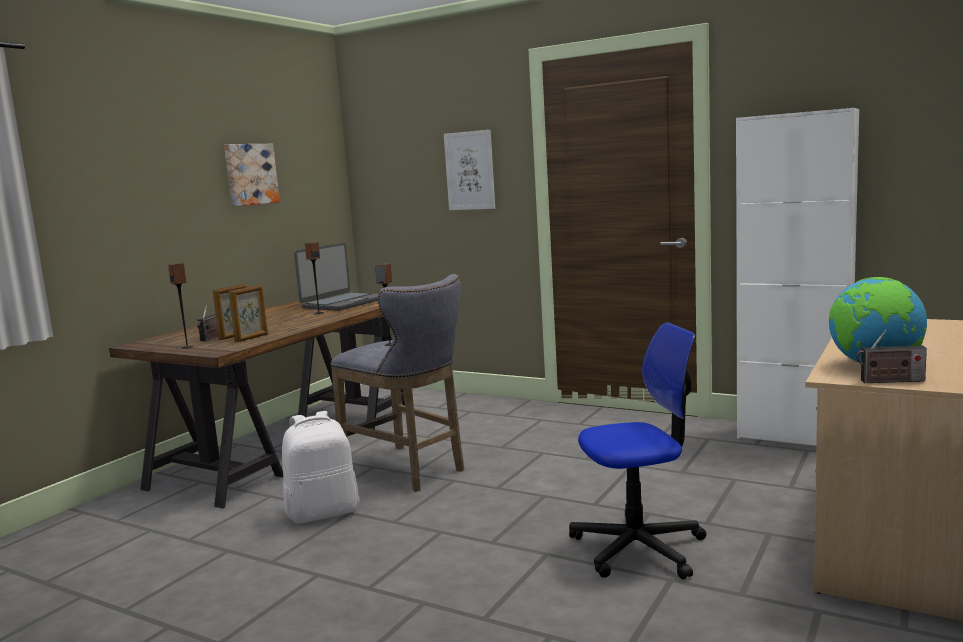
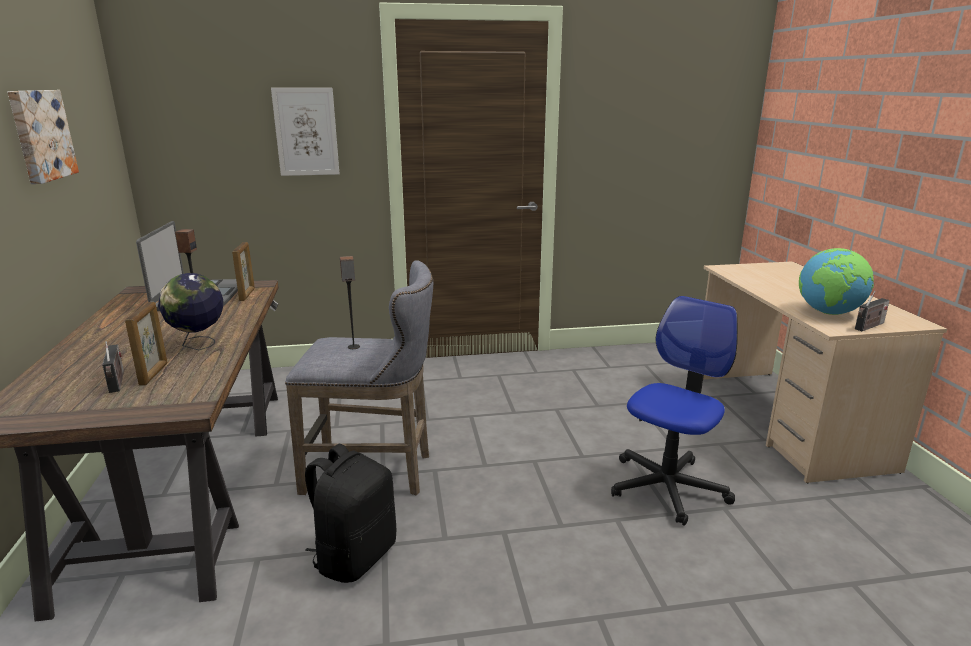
camera: 40 degrees left, 10 degrees up
speaker [168,263,193,349] -> none
picture frame [229,285,268,342] -> picture frame moved to [232,242,255,301]
white backpack [282,411,360,524] -> black backpack [305,444,396,583]
white cabinet [736,108,859,446] -> none
none -> globe [158,273,223,350]

